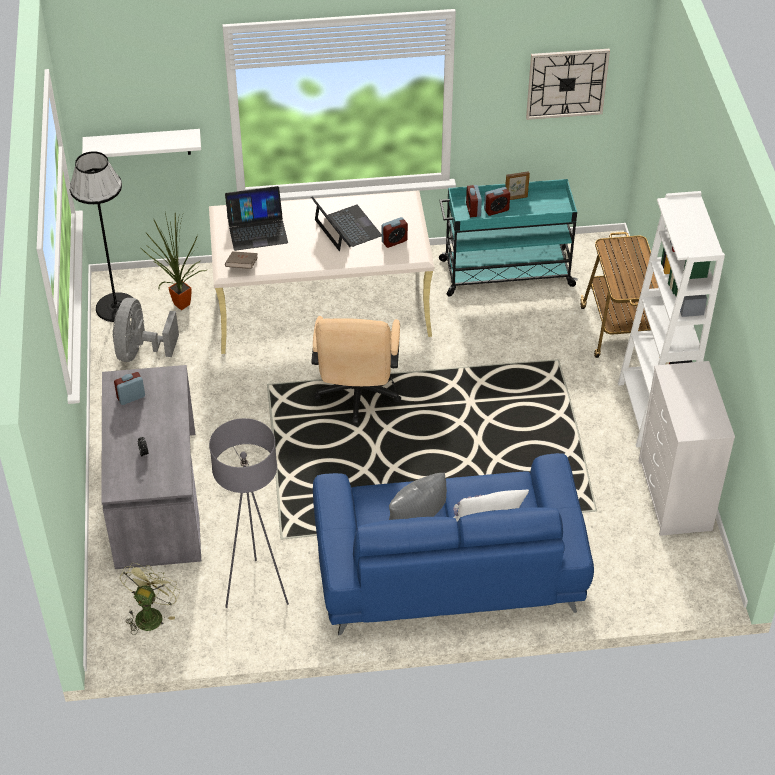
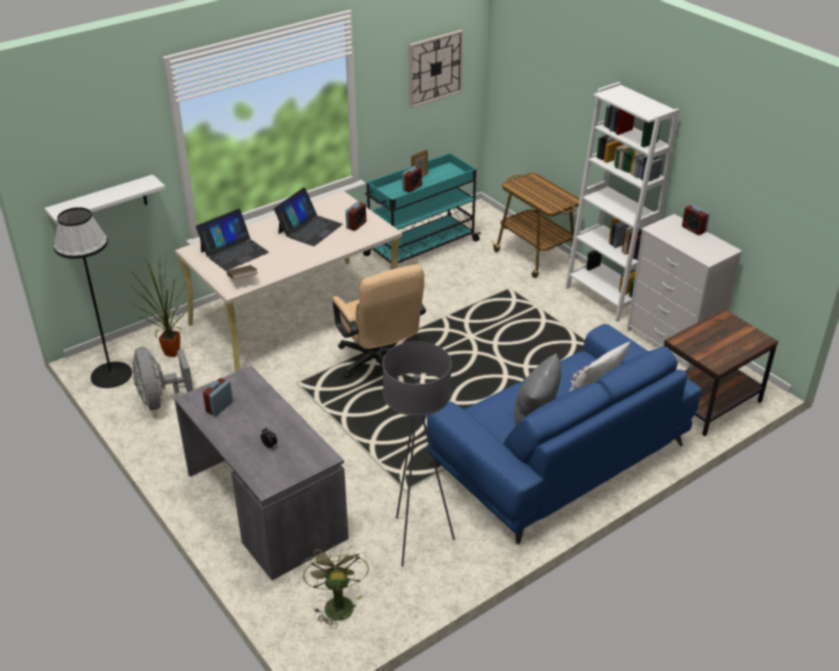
camera: 30 degrees left, 10 degrees down
laptop [311,196,382,251] -> laptop turned 90 degrees clockwise [274,187,343,246]
alarm clock [466,185,482,217] -> alarm clock moved to [682,204,710,235]
none -> brown side table [664,309,778,436]

